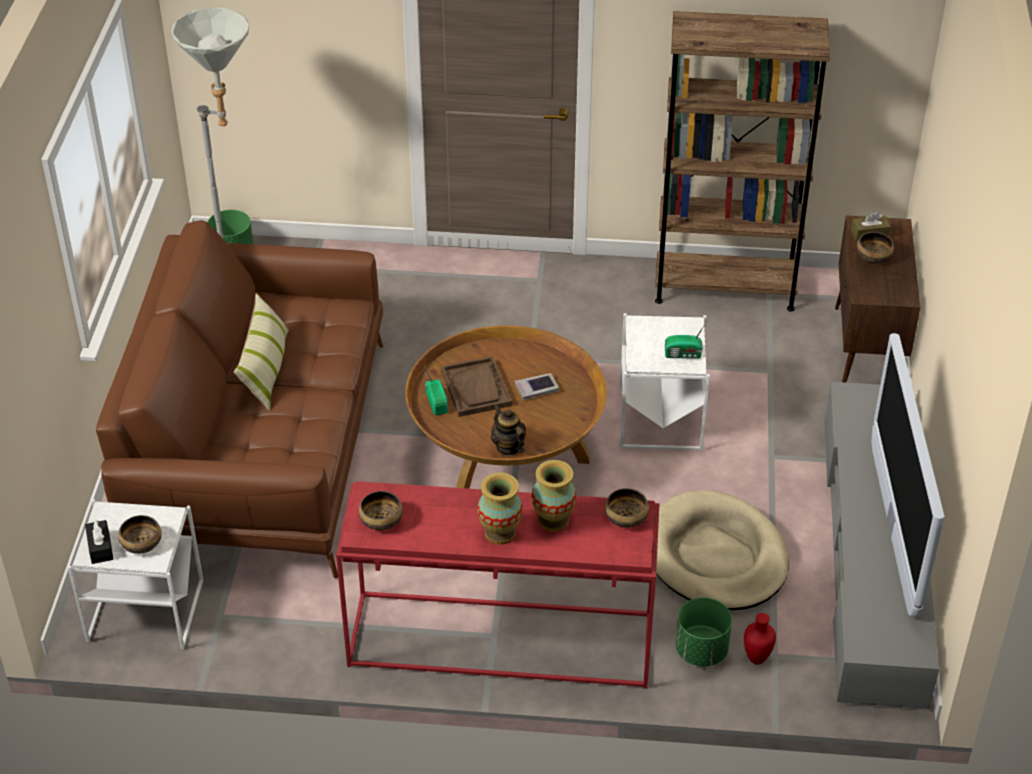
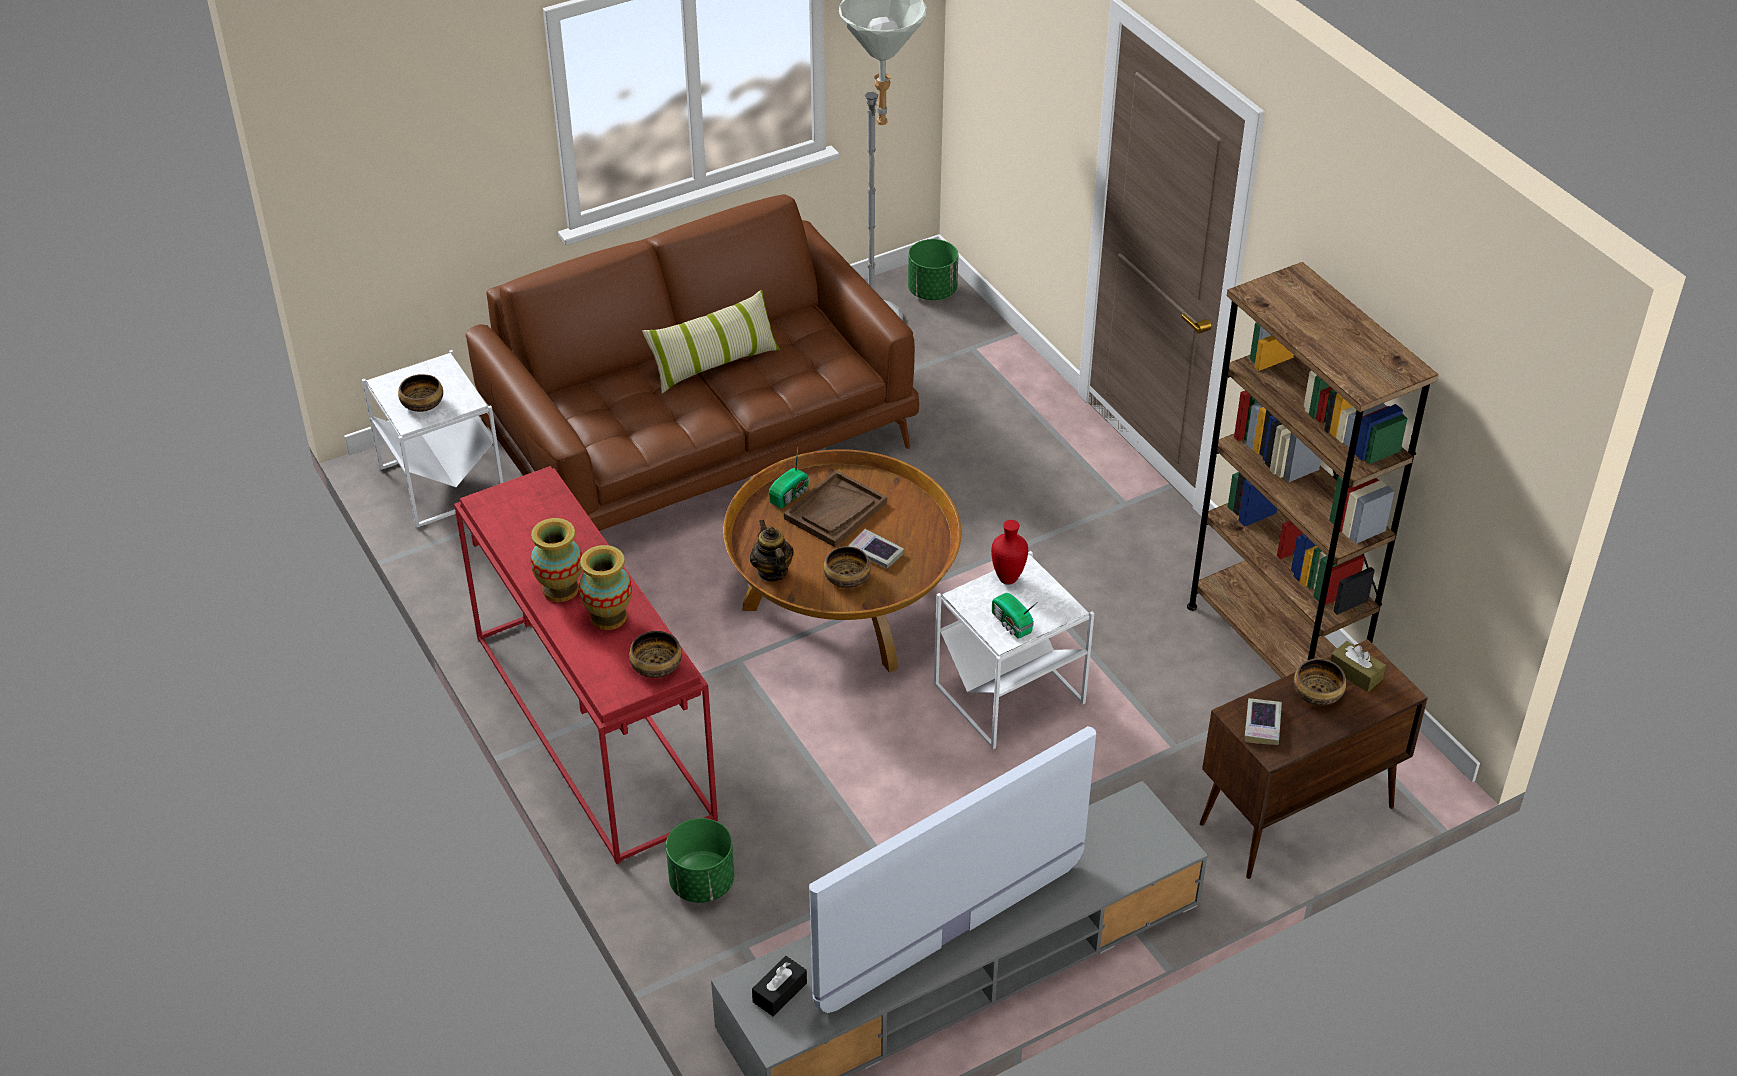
camera: 55 degrees right, 0 degrees up
black tissue box [85,520,113,564] -> black tissue box moved to [752,956,807,1016]
bowl [359,491,403,530] -> bowl moved to [823,546,871,588]
teapot [491,404,526,456] -> teapot turned 45 degrees counterclockwise [750,520,794,582]
beige dog bed [654,490,789,610] -> none
red vase [744,613,776,665] -> red vase moved to [991,520,1028,585]
none -> book [1244,698,1282,745]

